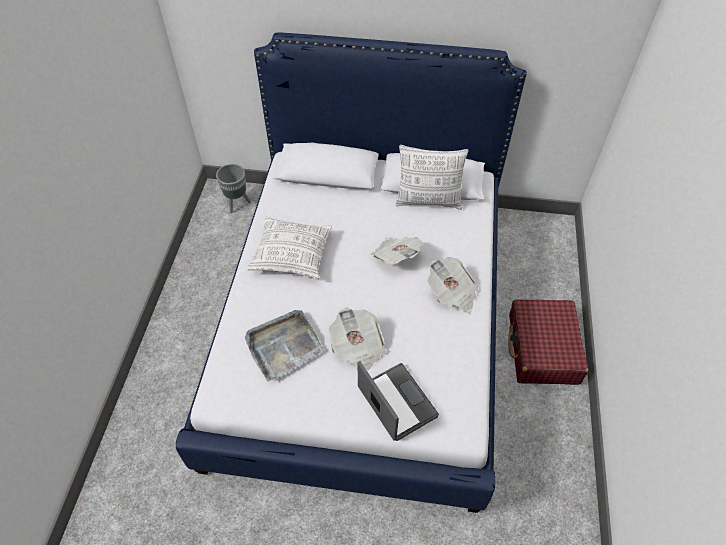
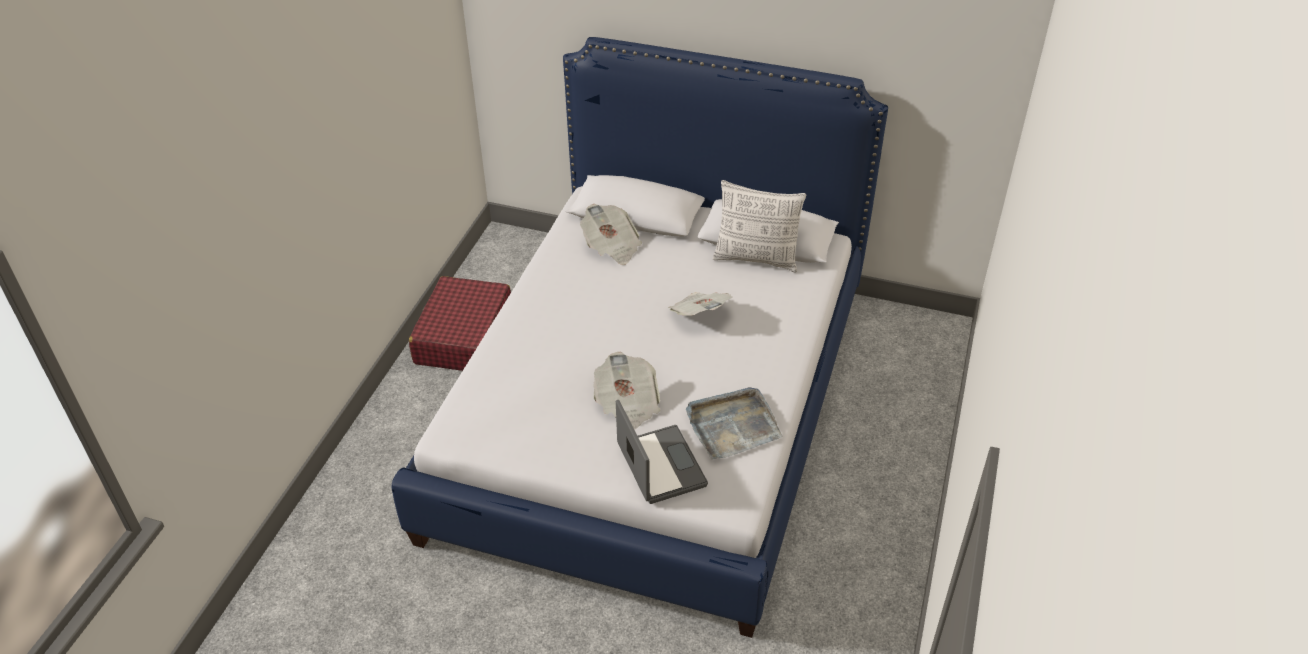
camera: 10 degrees right, 10 degrees down
grey planter [216,164,251,213] -> none
grey tray [245,310,324,381] -> grey tray moved to [686,387,782,460]
pillow [247,216,332,280] -> none
newspaper [428,257,478,313] -> newspaper moved to [580,204,642,265]
red suitcase [508,299,588,385] -> red suitcase moved to [409,276,511,371]

